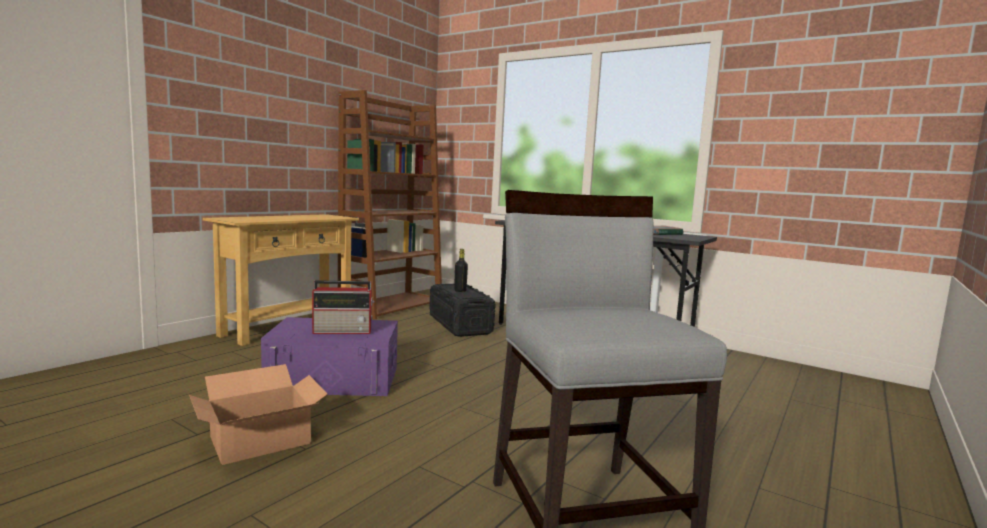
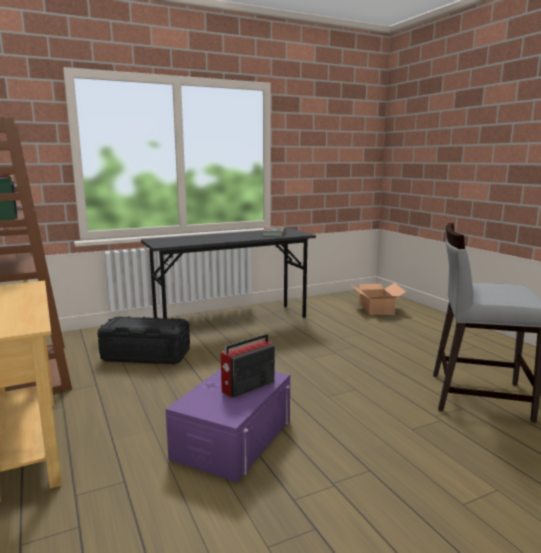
camera: 60 degrees left, 5 degrees up
cardboard box [189,364,327,465] -> cardboard box moved to [352,283,406,314]
radio [312,280,375,334] -> radio turned 150 degrees counterclockwise [221,334,275,398]
black bottle [454,249,468,292] -> none

